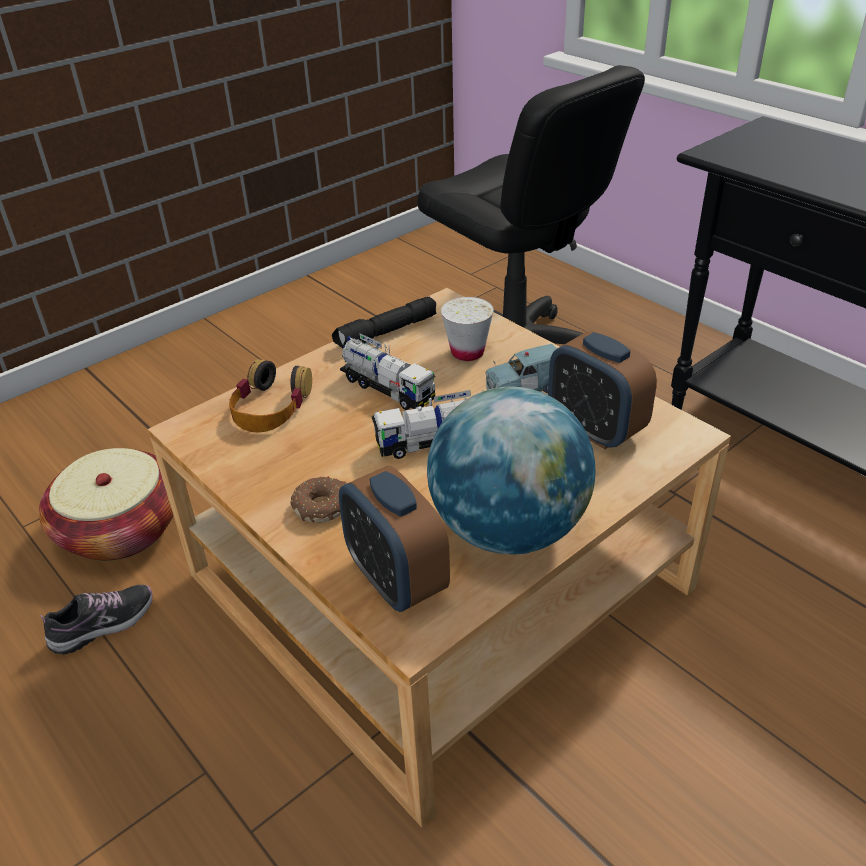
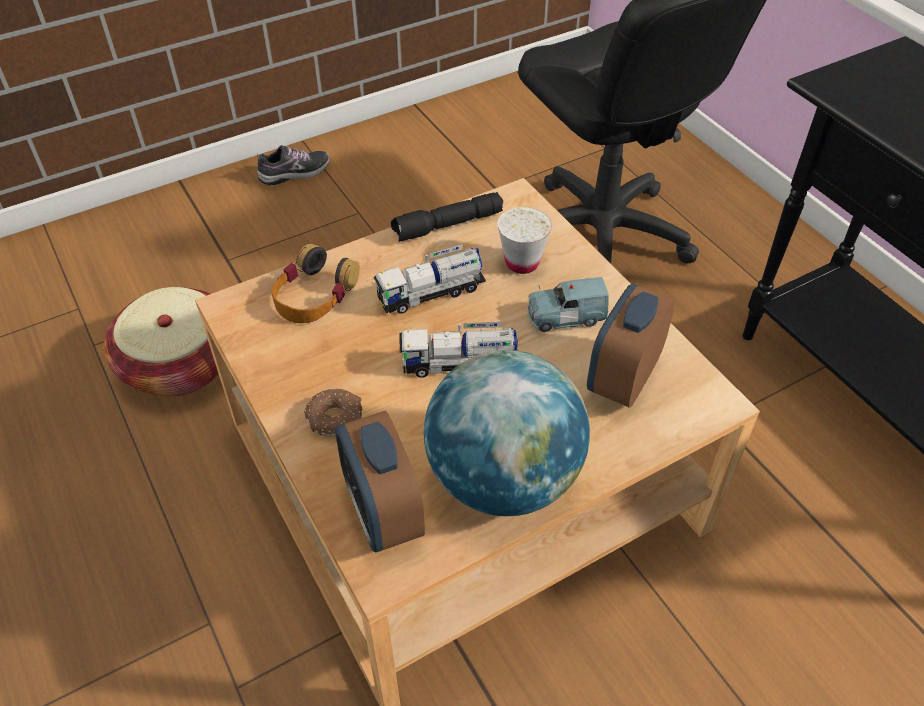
camera: 10 degrees right, 10 degrees up
shoe [40,585,152,654] -> shoe moved to [257,145,329,185]
toy truck [340,334,436,410] -> toy truck turned 105 degrees clockwise [374,244,486,314]
alarm clock [548,331,657,449] -> alarm clock turned 60 degrees clockwise [587,284,675,408]

